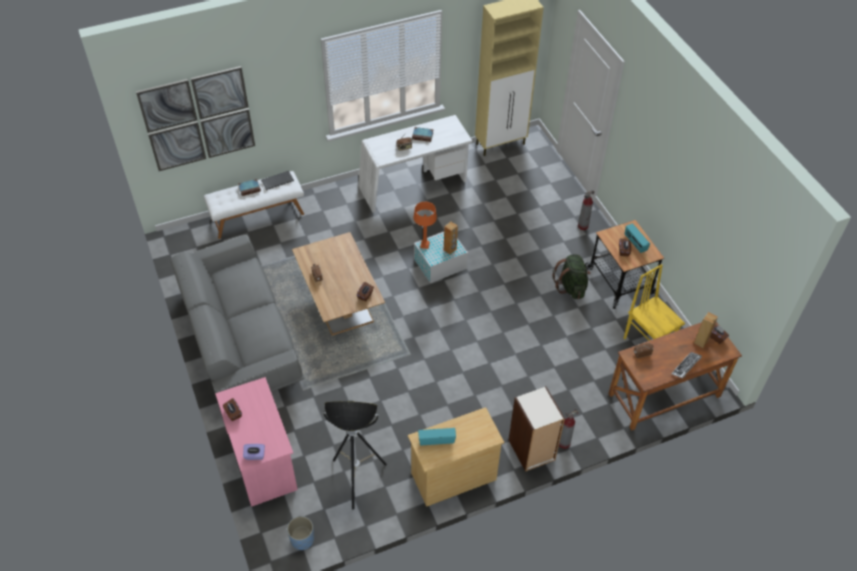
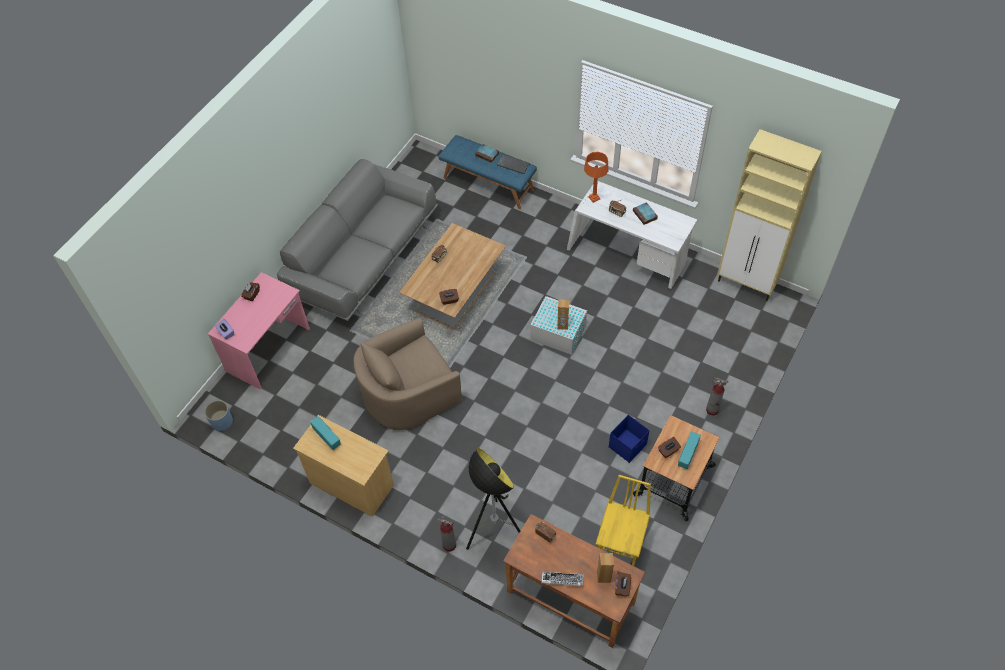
camera: 55 degrees right, 5 degrees up
picture [136,66,255,171] -> none
white bench [203,171,304,239] -> blue bench [438,135,537,209]
floor lamp [323,401,387,510] -> floor lamp moved to [466,448,520,550]
orange table lamp [414,202,437,249] -> orange table lamp moved to [584,152,608,203]
bookcase [509,386,565,472] -> none
green backpack [552,254,590,299] -> blue storage box [609,415,650,463]
none -> beige armchair [353,318,462,430]

